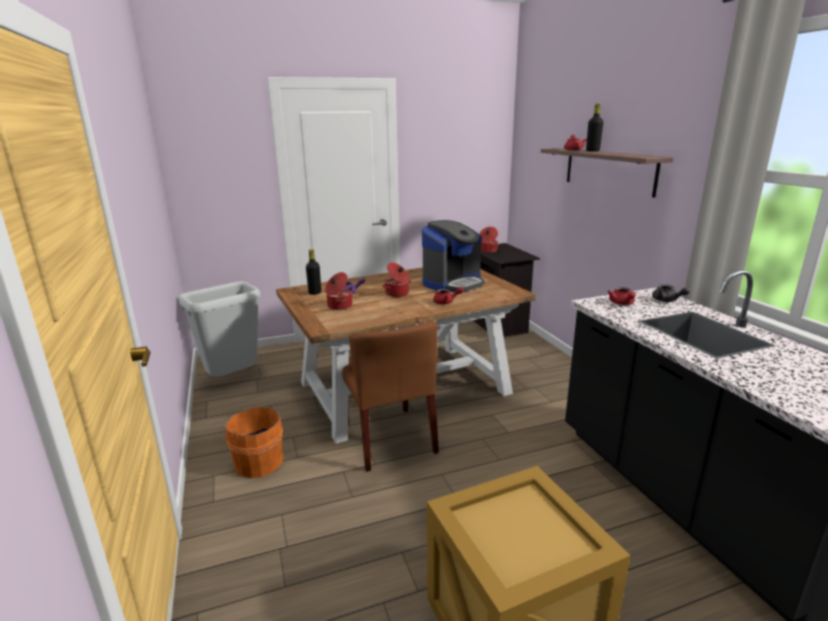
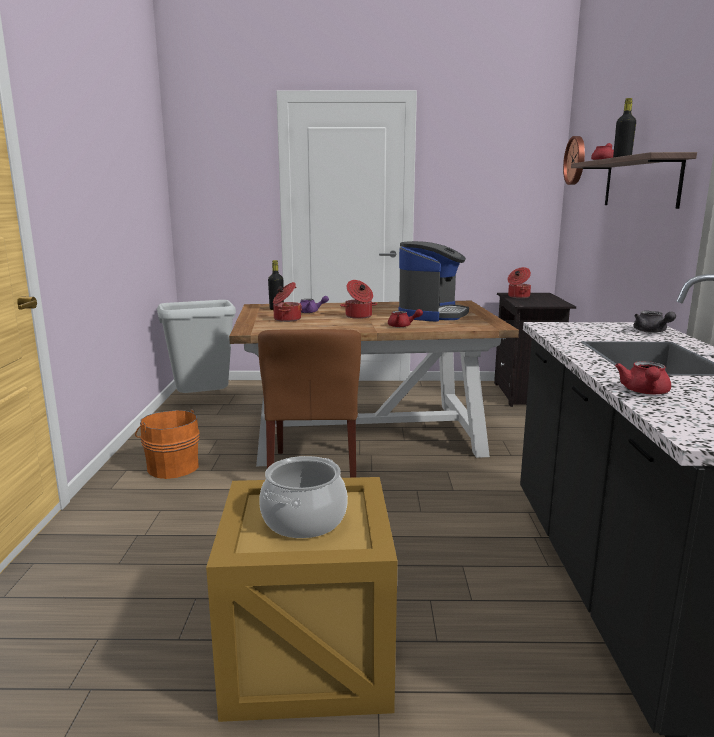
camera: 20 degrees right, 5 degrees down
coffee machine [422,220,485,293] -> coffee machine turned 45 degrees counterclockwise [398,241,469,322]
red teapot [608,287,636,305] -> red teapot moved to [615,361,671,395]
none -> cooking pot [259,456,348,538]
none -> wall clock [563,136,585,185]

